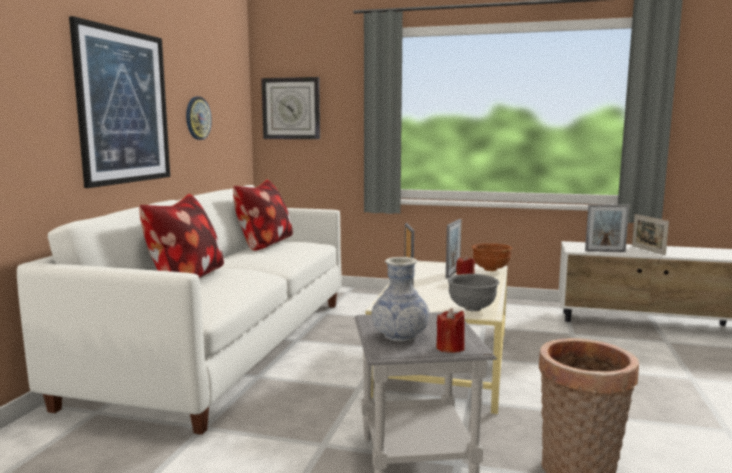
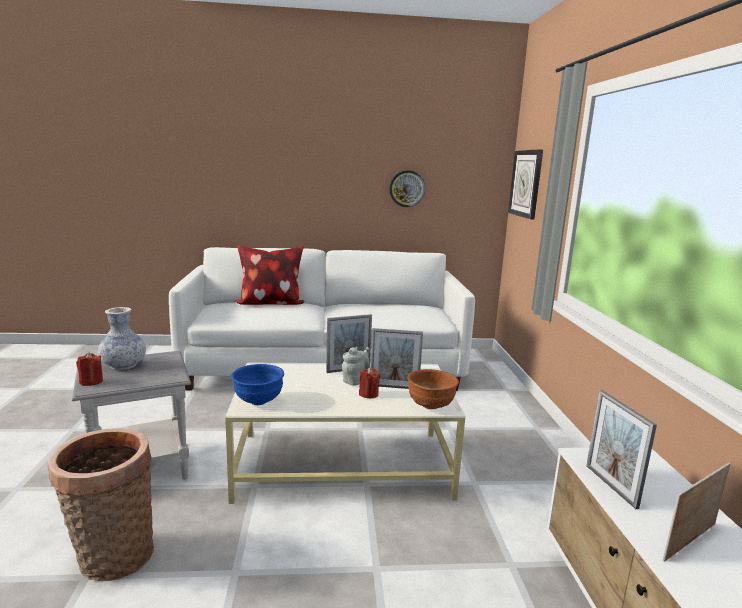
camera: 70 degrees right, 5 degrees up
picture [69,16,170,188] -> none
pillow [233,180,293,251] -> none
grey bowl [448,274,499,311] -> blue bowl [231,364,284,405]
none -> grey teapot [342,347,370,386]

